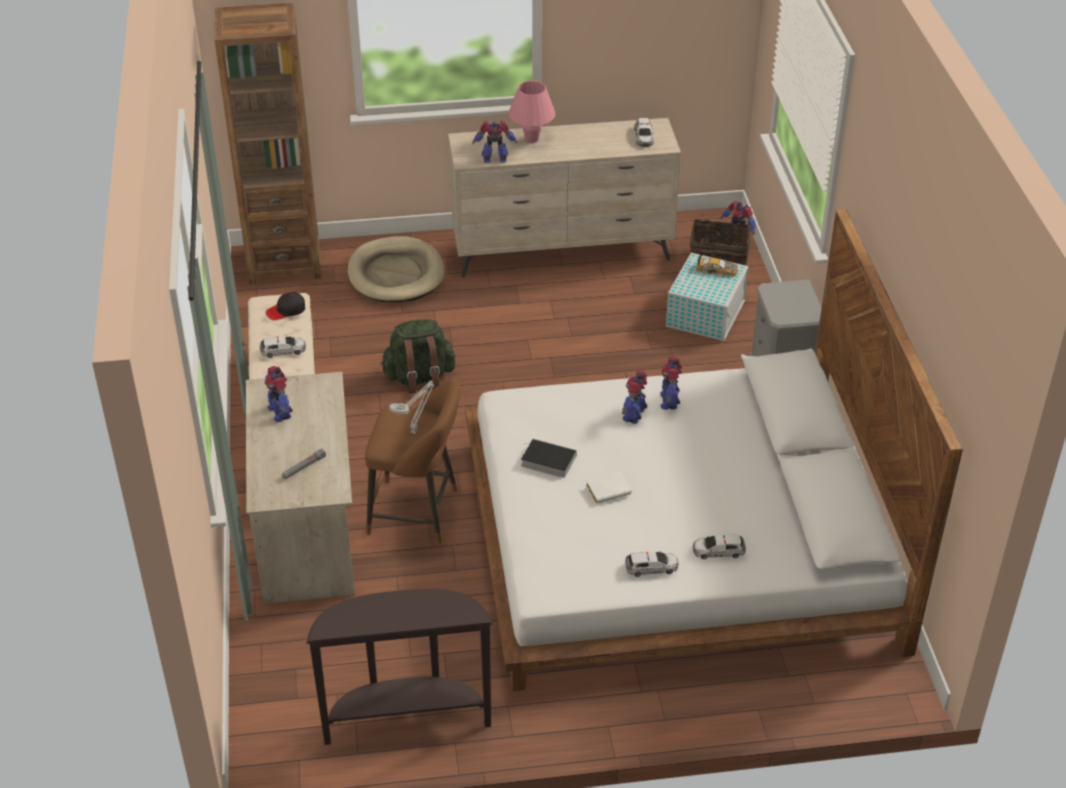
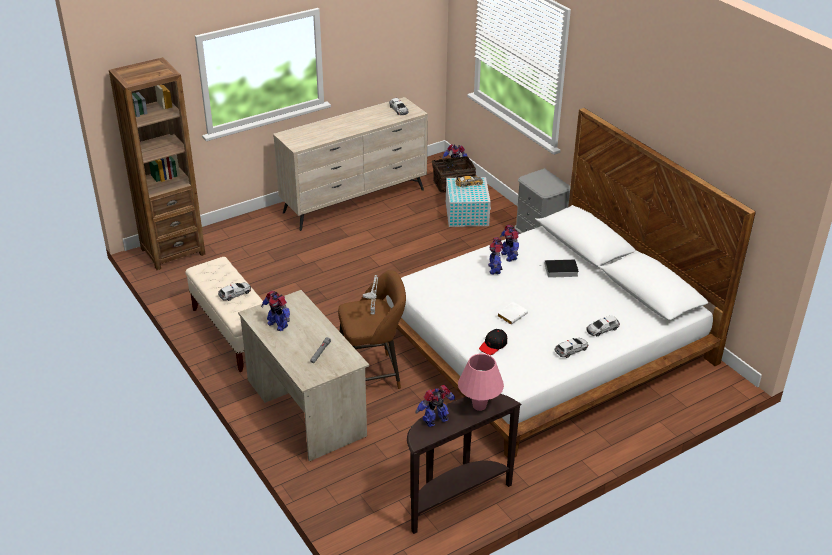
camera: 25 degrees left, 5 degrees down
black cap [266,292,305,320] -> black cap moved to [479,329,507,355]
beige dog bed [347,237,445,302] -> none
green backpack [380,319,455,394] -> none
toy robot [472,121,517,163] -> toy robot moved to [415,385,455,427]
pink table lamp [508,80,555,143] -> pink table lamp moved to [458,354,504,411]
book [521,439,577,478] -> book moved to [540,259,579,278]

